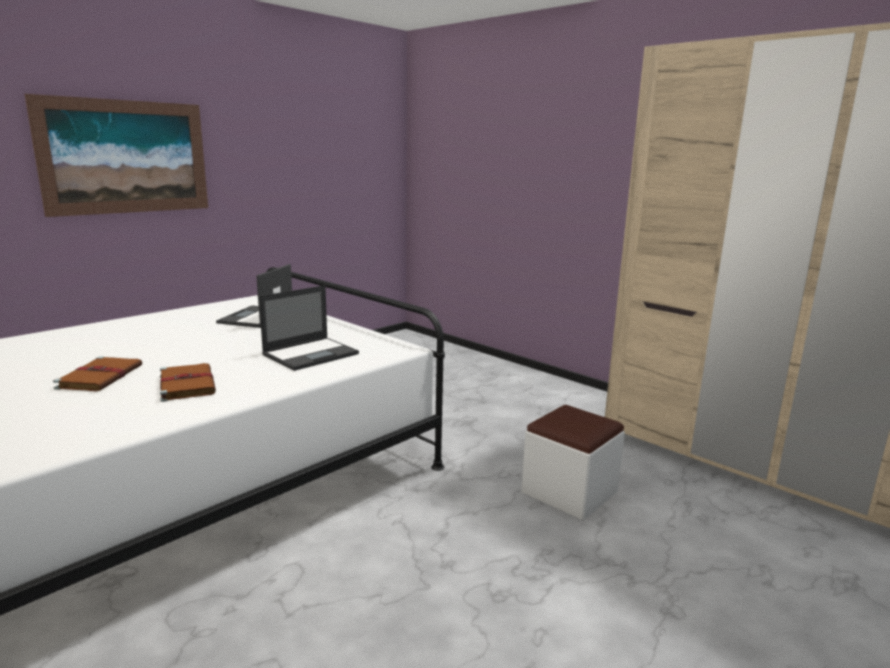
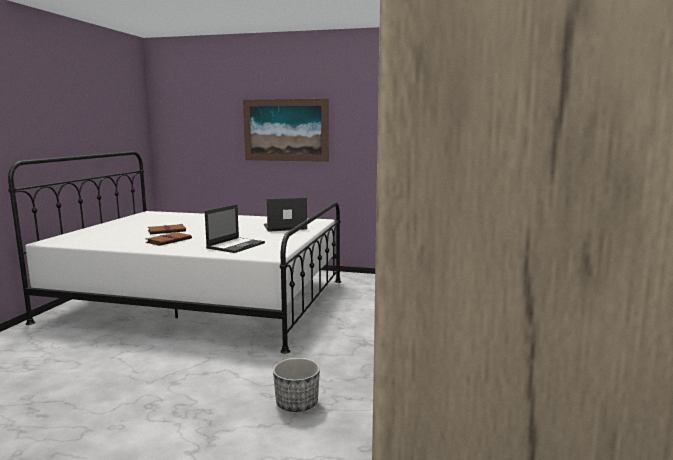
camera: 60 degrees right, 5 degrees down
laptop [259,285,359,371] -> laptop turned 75 degrees counterclockwise [205,205,265,253]
white ottoman [521,405,625,521] -> planter [273,358,320,412]

